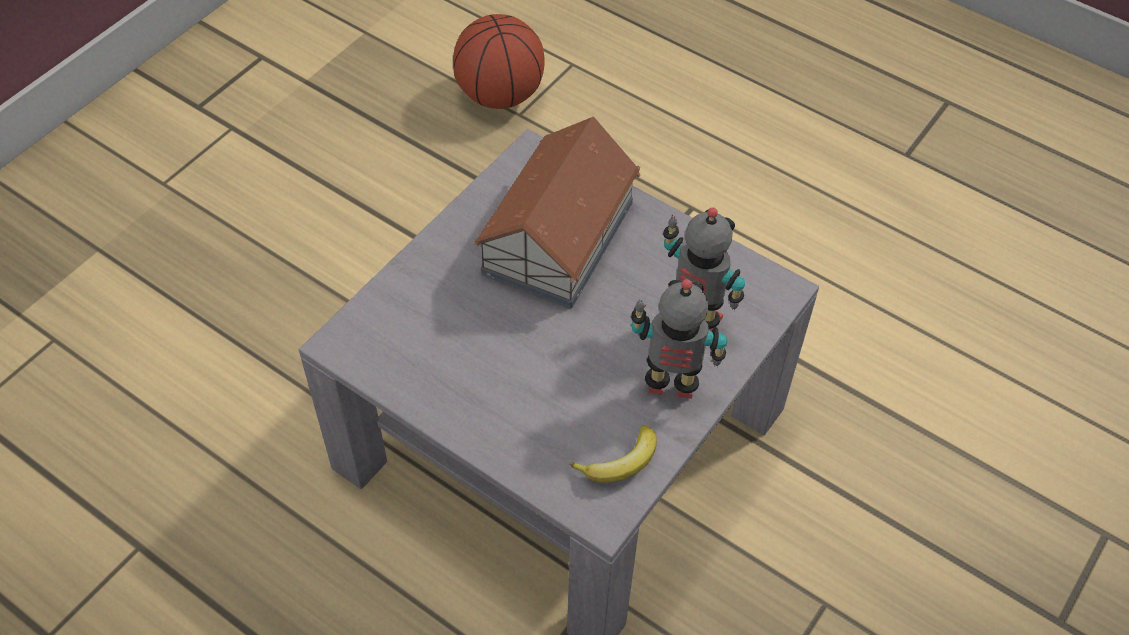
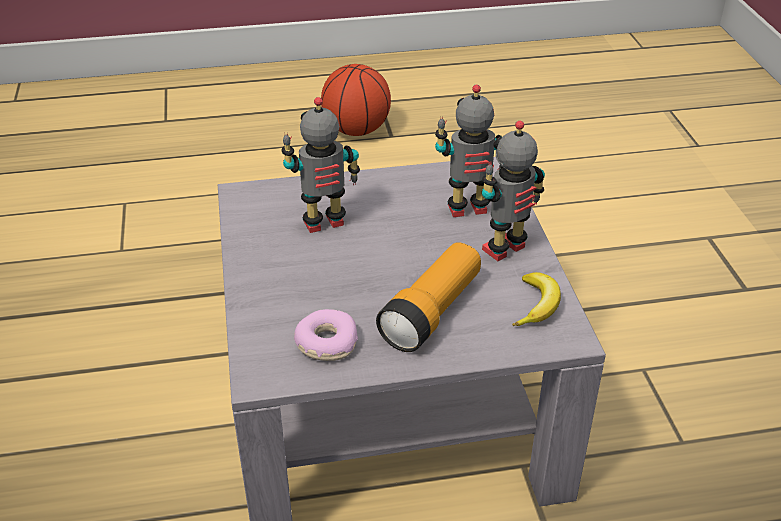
camera: 45 degrees left, 15 degrees down
basketball [453,14,545,109] -> basketball moved to [321,64,391,136]
toy house [474,116,641,309] -> toy robot [281,97,360,233]
none -> donut [294,309,358,361]
none -> flashlight [376,242,481,352]

